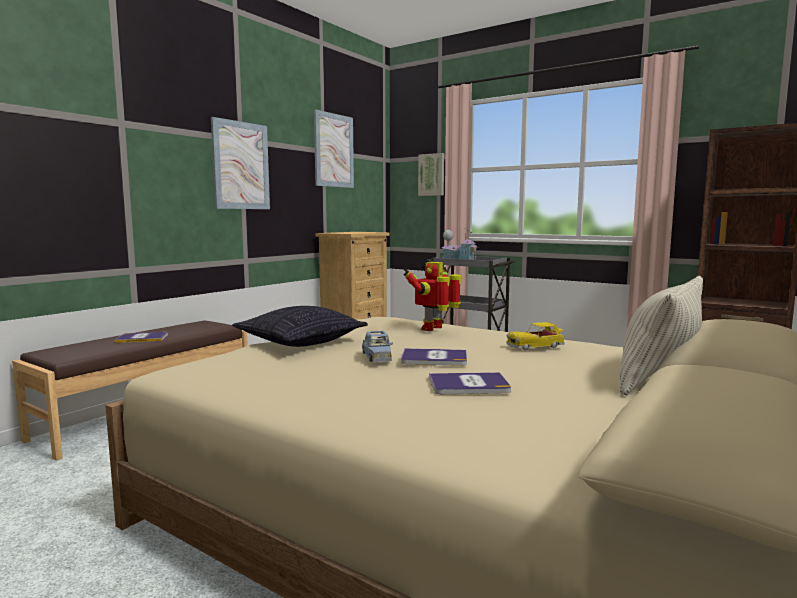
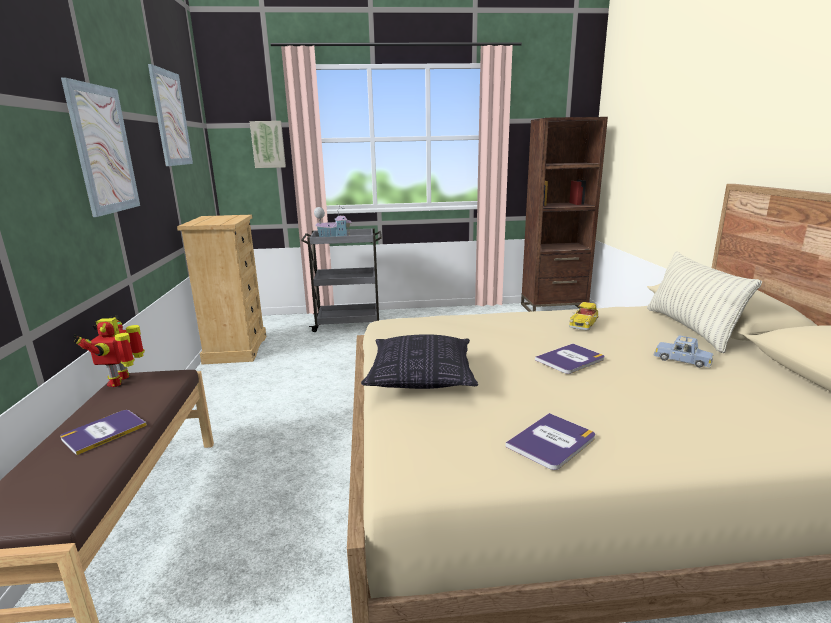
camera: 40 degrees left, 10 degrees up
blue toy car [362,331,393,362] -> blue toy car moved to [653,335,713,368]
toy robot [403,262,461,331] -> toy robot moved to [73,316,145,387]
book [429,372,511,394] -> book moved to [506,413,595,470]

